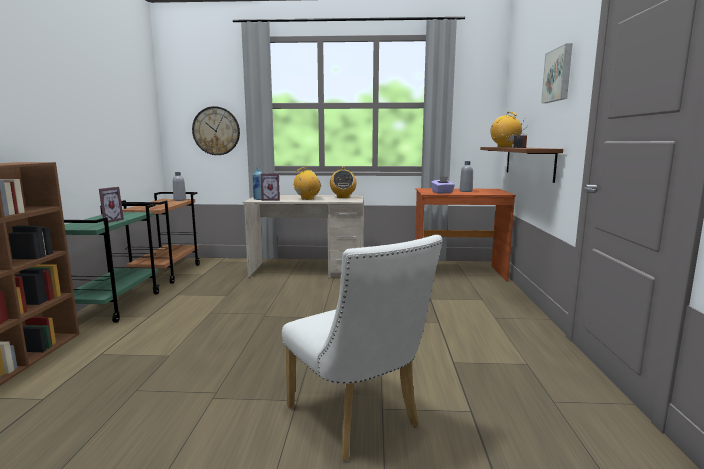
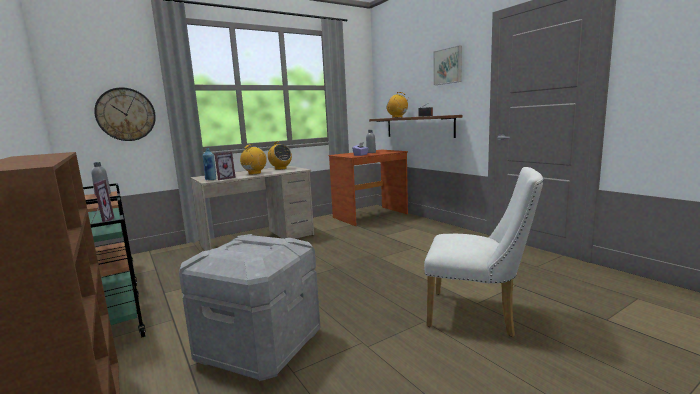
camera: 35 degrees left, 0 degrees up
none -> grey storage box [179,234,320,381]

